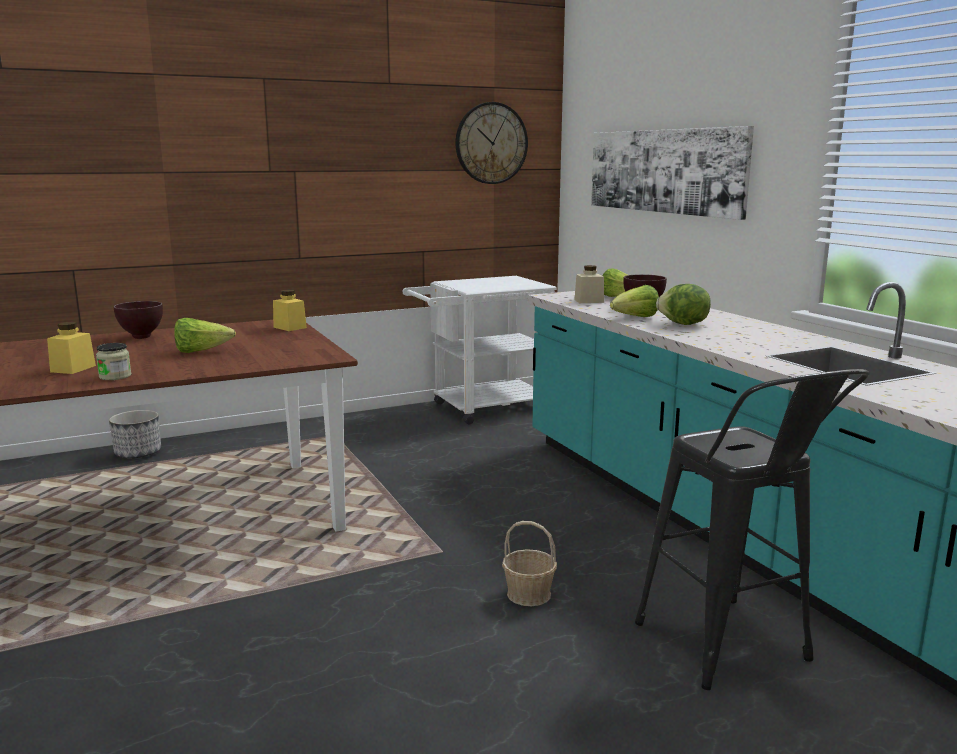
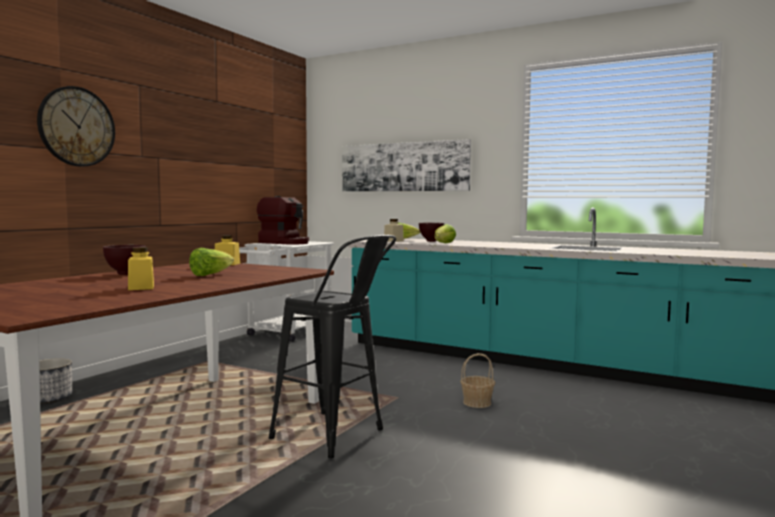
camera: 35 degrees left, 10 degrees down
jar [96,343,131,380] -> none
wall clock [456,102,528,184] -> wall clock moved to [37,86,115,166]
black stool [635,369,870,690] -> black stool moved to [269,235,396,458]
lettuce [656,284,711,325] -> none
none -> coffee machine [257,196,309,245]

